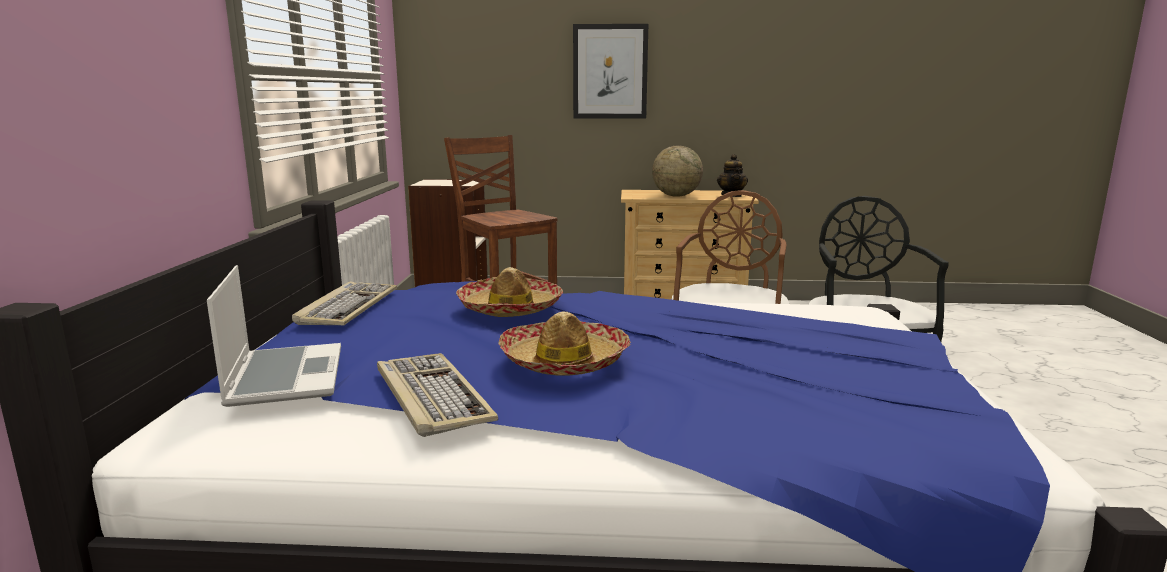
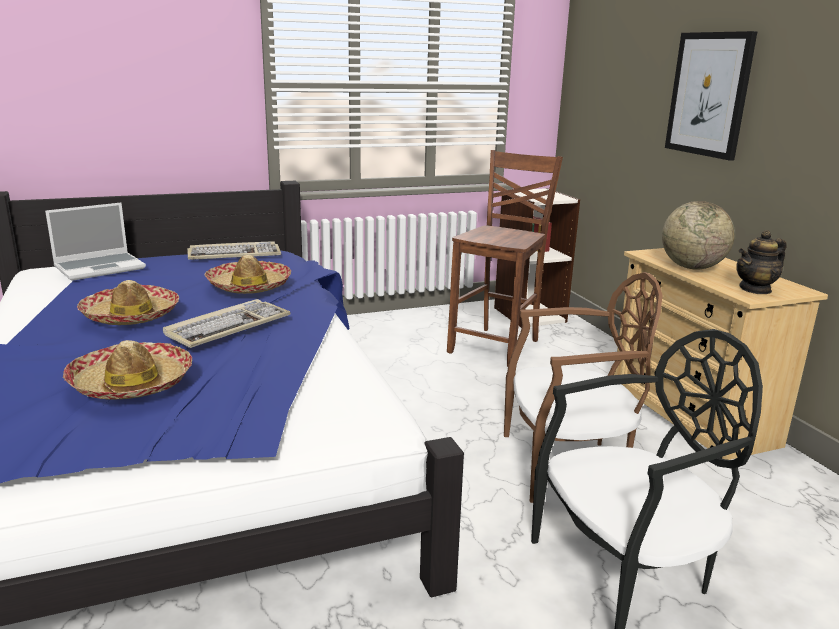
camera: 65 degrees right, 5 degrees up
keyboard [377,353,498,437] -> keyboard moved to [163,299,291,348]
none -> hat [63,340,192,400]

